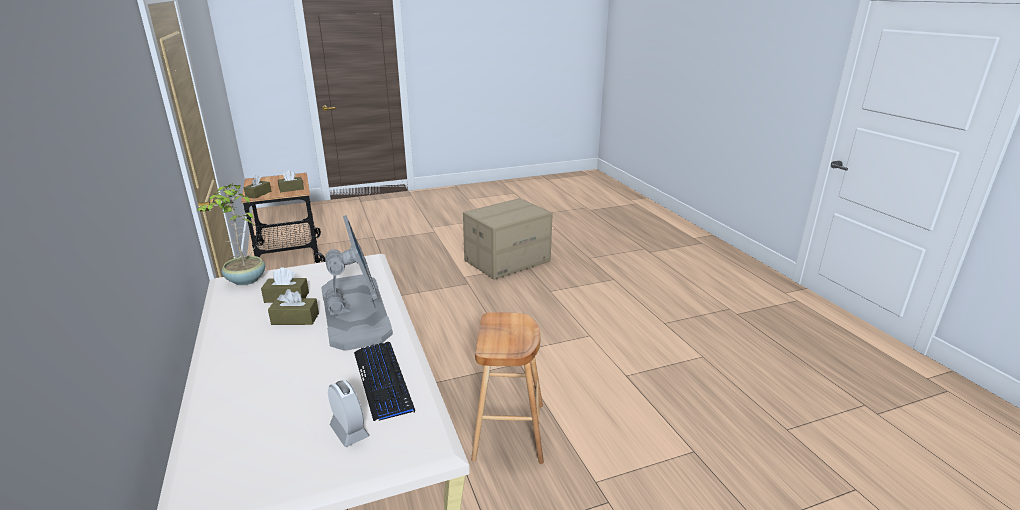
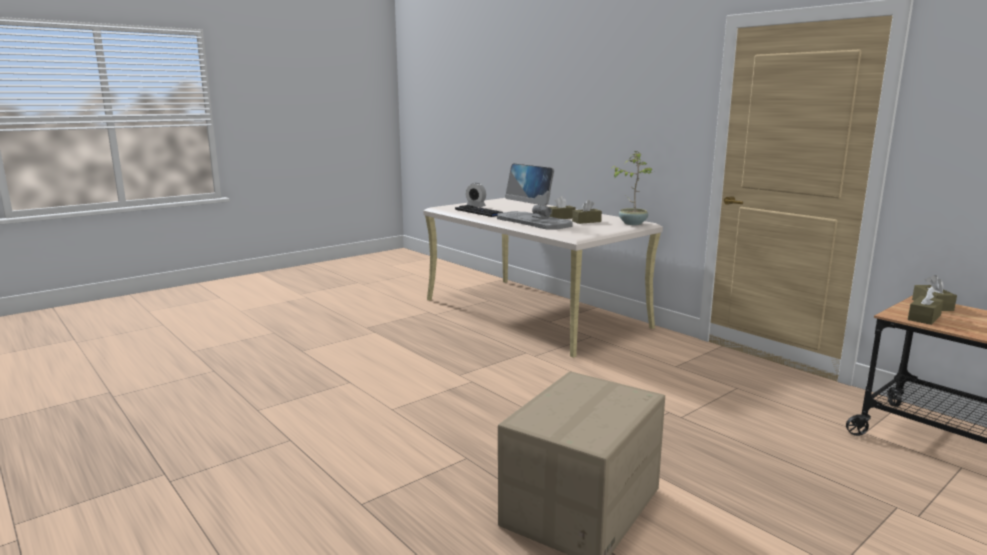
camera: 160 degrees right, 10 degrees down
brown stool [471,312,544,464] -> none

